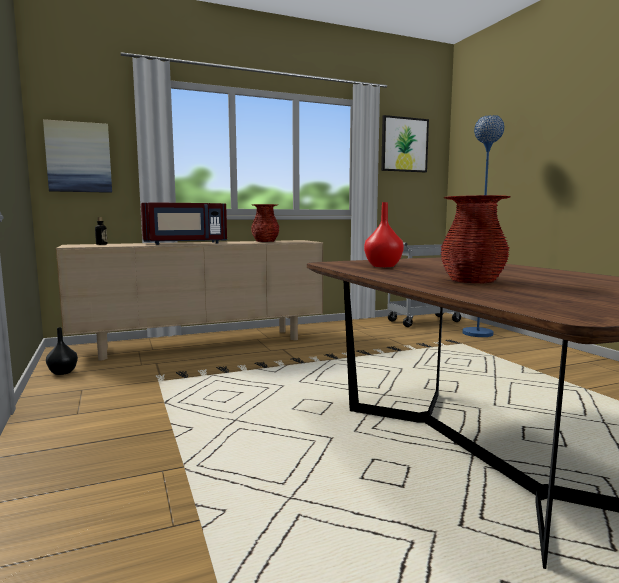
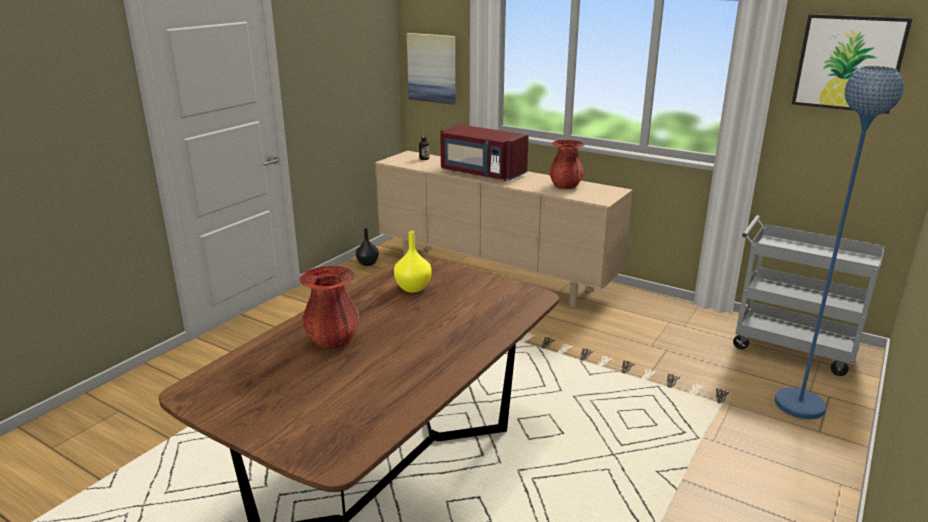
camera: 55 degrees right, 15 degrees up
red vase [364,202,404,267] -> yellow vase [394,231,432,293]

